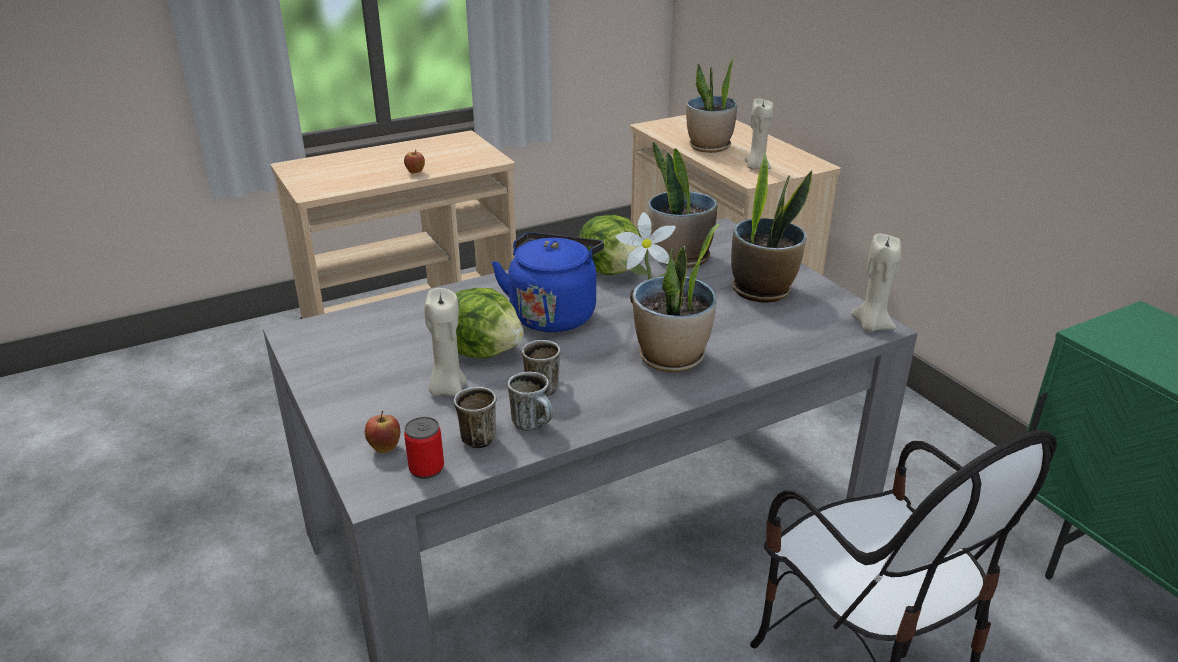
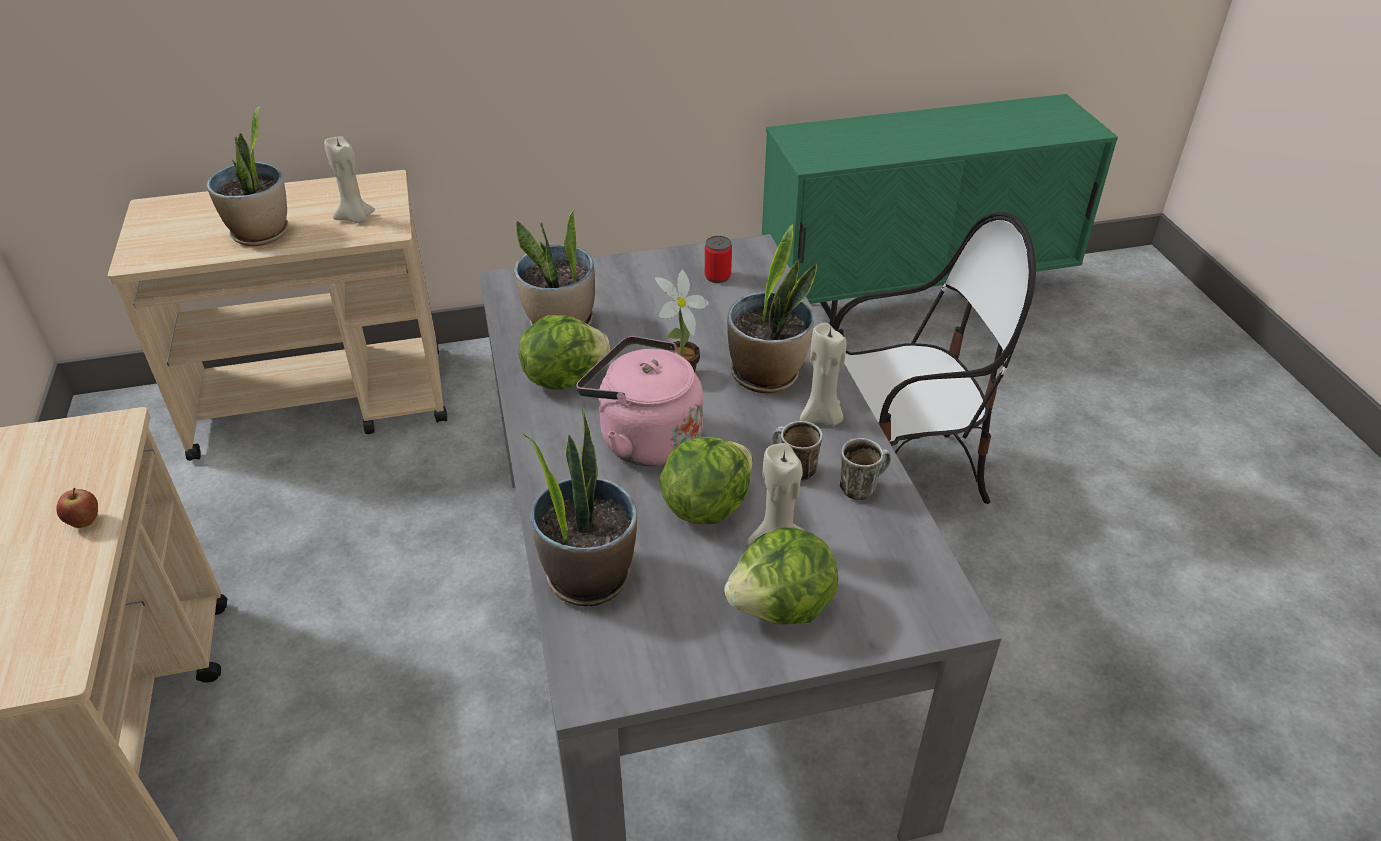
camera: 75 degrees left, 10 degrees up
apple [365,411,400,453] -> none
can [404,417,444,479] -> can moved to [705,236,732,283]
mug [454,387,497,449] -> none
blue kettle [492,232,604,332] -> pink kettle [576,336,703,466]
potted plant [731,152,813,303] -> potted plant moved to [524,408,637,606]
beige candle [851,234,901,332] -> beige candle moved to [800,323,846,426]
none -> lettuce [724,527,838,625]

